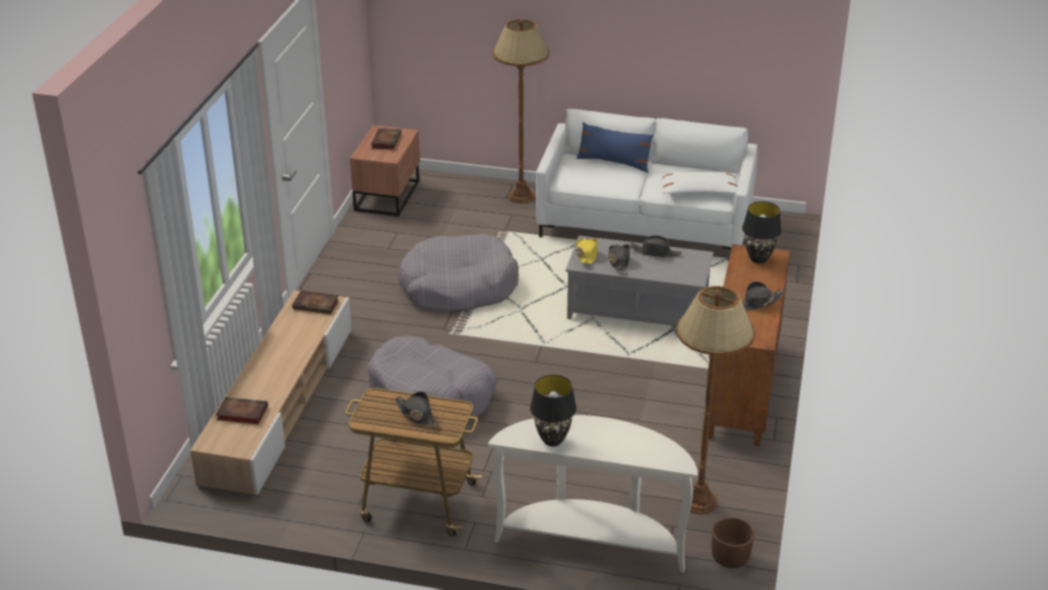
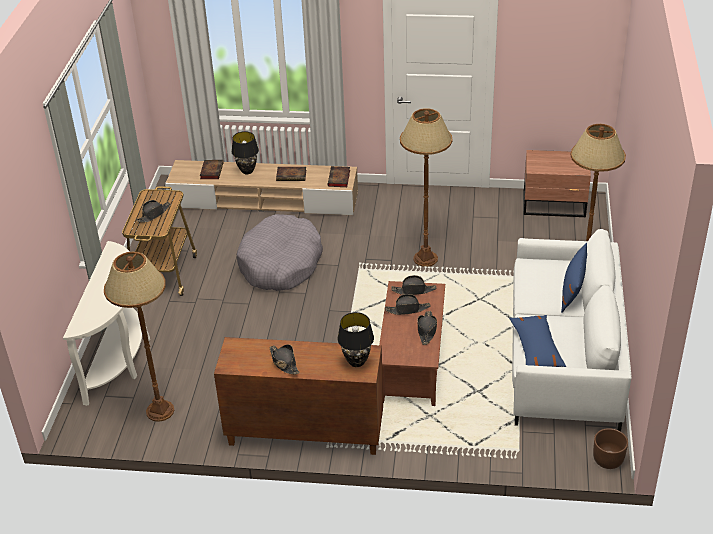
camera: 85 degrees right, 5 degrees up
book [371,128,401,150] -> book moved to [276,167,306,181]
grey dog bed [398,234,519,312] -> brown floor lamp [400,108,453,267]
black table lamp [530,375,577,446] -> black table lamp moved to [232,131,259,174]
grey coffee table [566,236,714,326] -> brown coffee table [379,281,445,406]
yellow hat [576,238,598,265] -> black hat [391,275,437,295]
white pillow [660,172,738,194] -> blue pillow [509,315,566,367]
brown planter [711,517,755,568] -> brown planter moved to [593,428,628,469]

